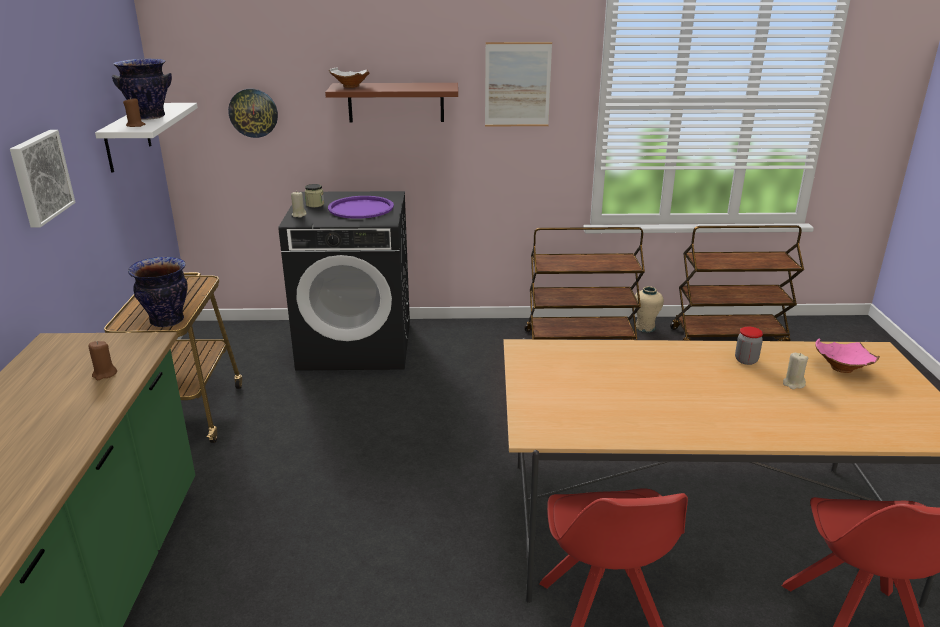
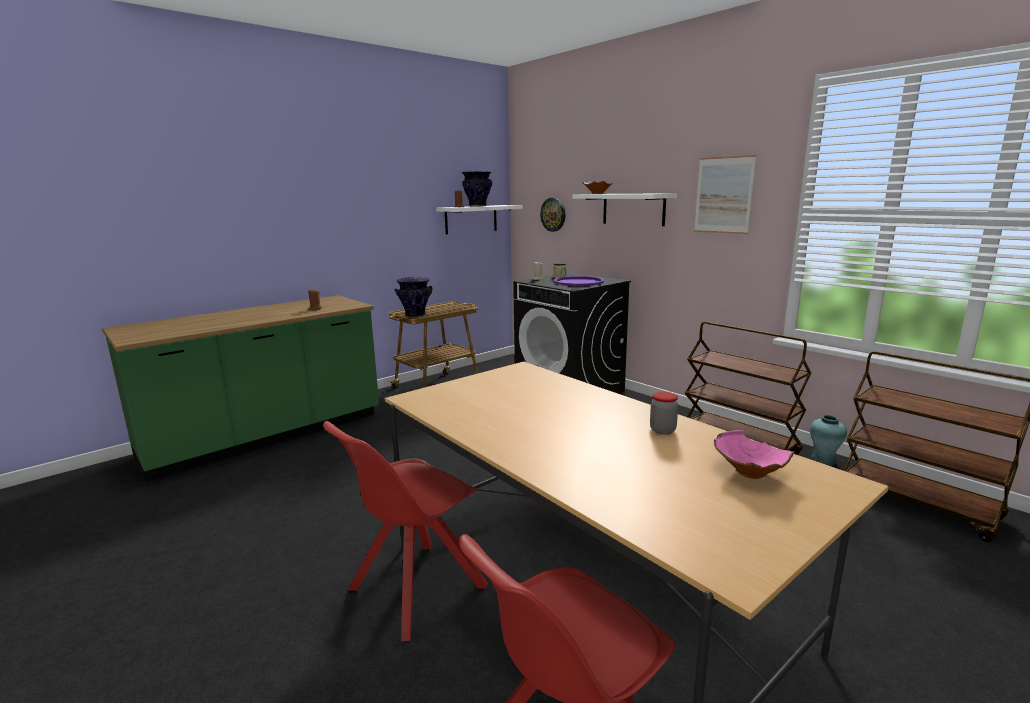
camera: 50 degrees right, 10 degrees down
picture [10,130,76,228] -> none
brown shelf [325,83,458,122] -> white shelf [572,193,677,226]
beige vase [635,286,664,333] -> turquoise vase [810,415,847,466]
beige candle [783,353,808,390] -> none

